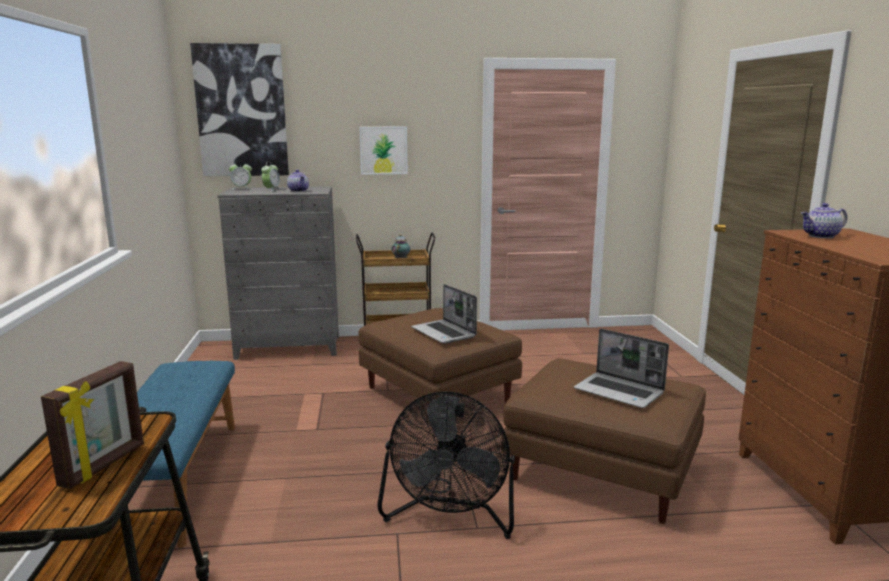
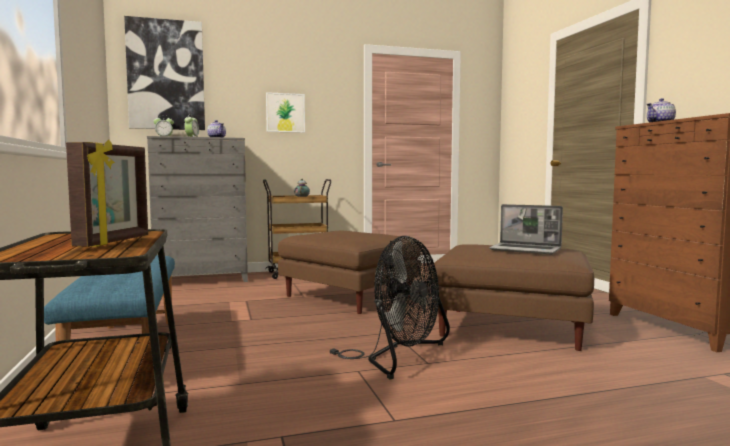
camera: 10 degrees left, 10 degrees down
black fan [377,391,515,539] -> black fan turned 60 degrees counterclockwise [330,236,450,379]
laptop [411,284,477,344] -> none

